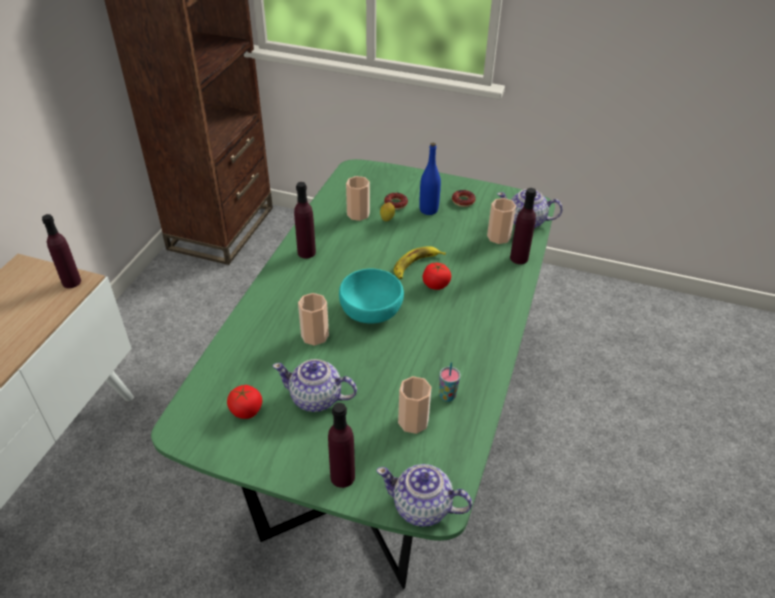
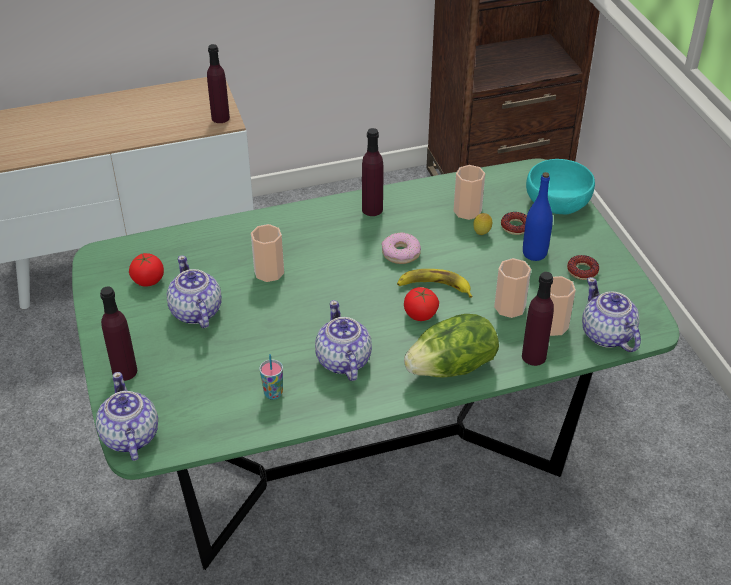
camera: 55 degrees right, 0 degrees up
turquoise bowl [339,269,404,323] -> turquoise bowl moved to [526,159,595,214]
cup [398,376,431,434] -> cup moved to [494,258,531,318]
none -> teapot [315,300,372,381]
none -> donut [381,232,421,264]
none -> lettuce [404,314,499,377]

